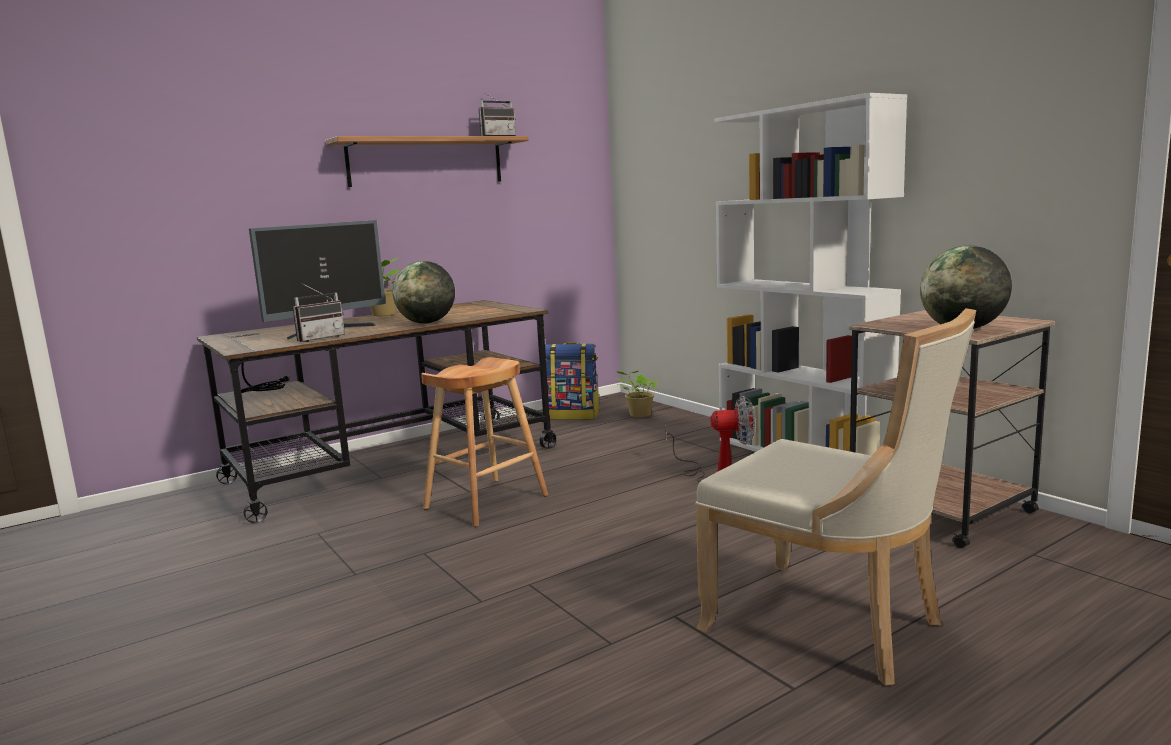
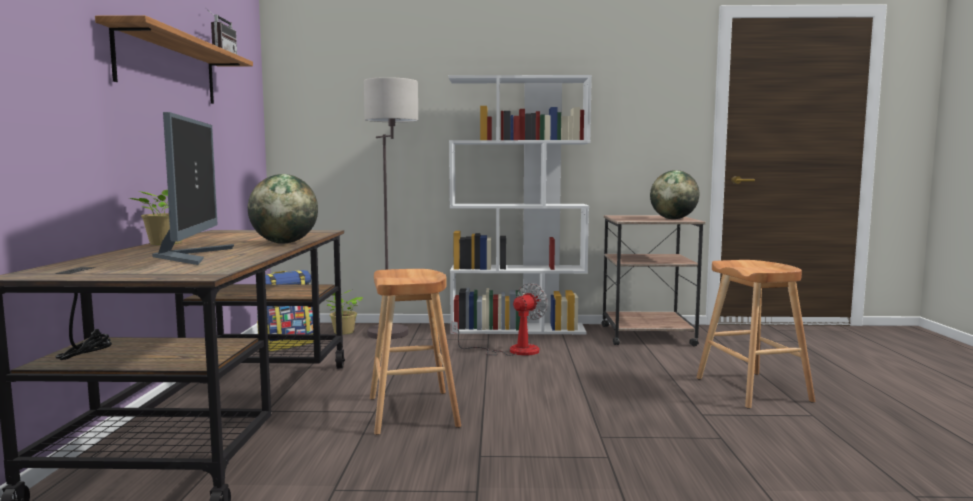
camera: 55 degrees left, 5 degrees down
radio [293,283,345,342] -> none
beige chair [695,308,976,686] -> brown stool [696,260,815,409]
none -> grey floor lamp [364,77,418,339]

